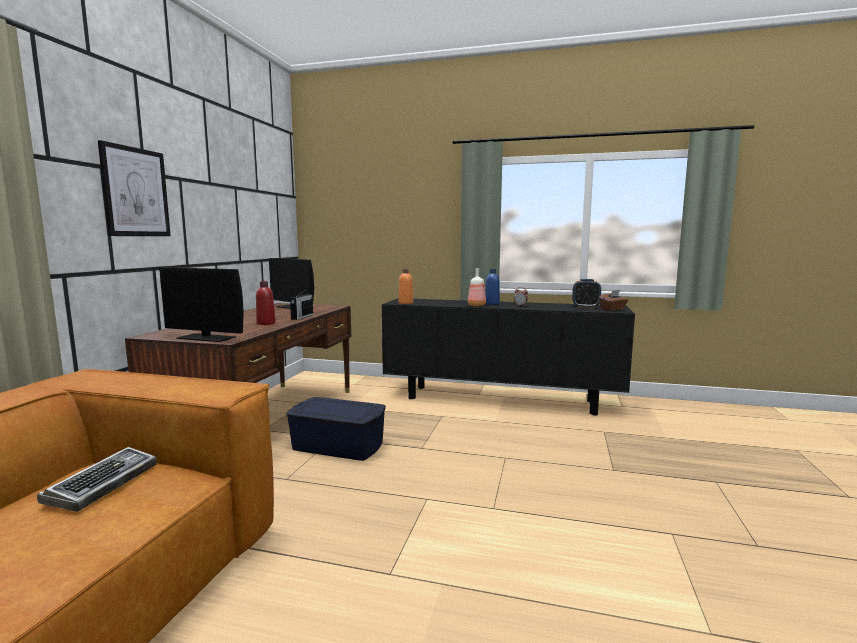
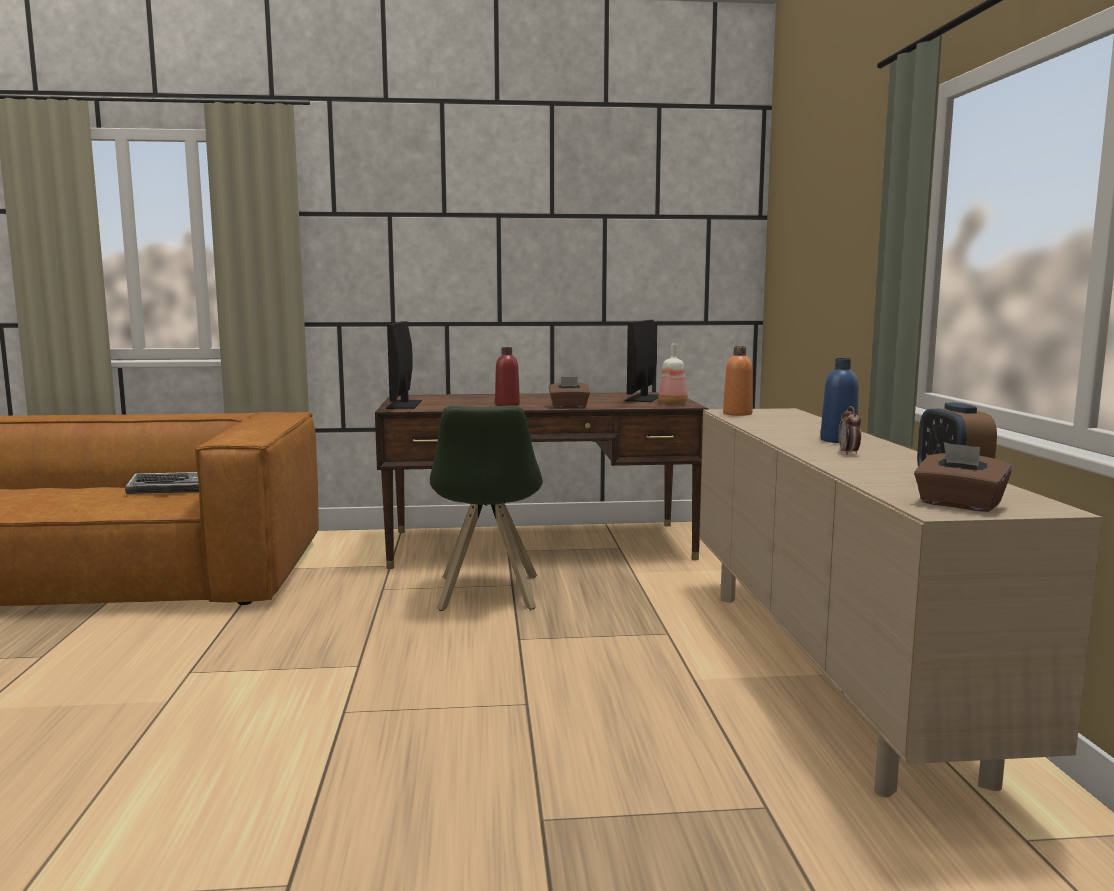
camera: 70 degrees right, 0 degrees up
picture [98,140,171,236] -> none
blue storage box [286,397,386,461] -> green chair [430,405,543,611]
radio [290,291,313,320] -> brown tissue box [549,377,590,408]
black cabinet [382,298,635,416] -> beige cabinet [699,408,1102,797]
bottle [468,268,486,306] -> bottle moved to [658,344,688,405]

